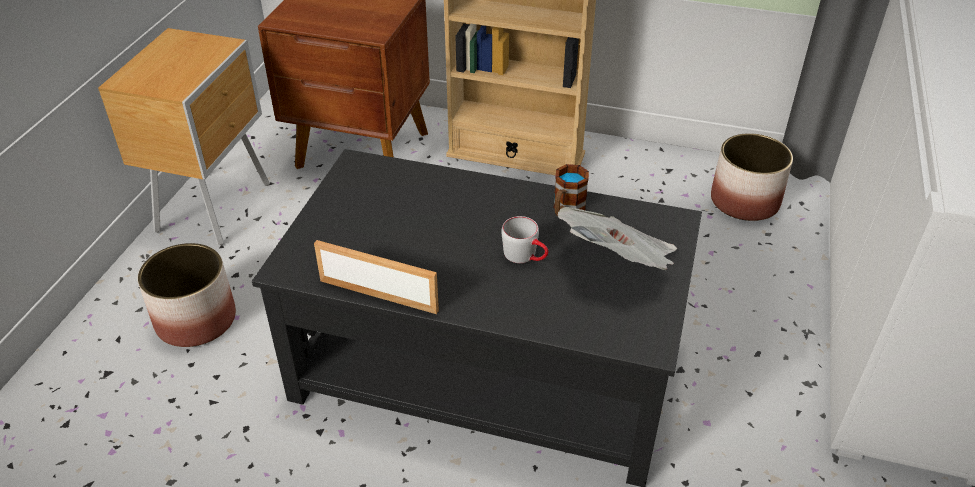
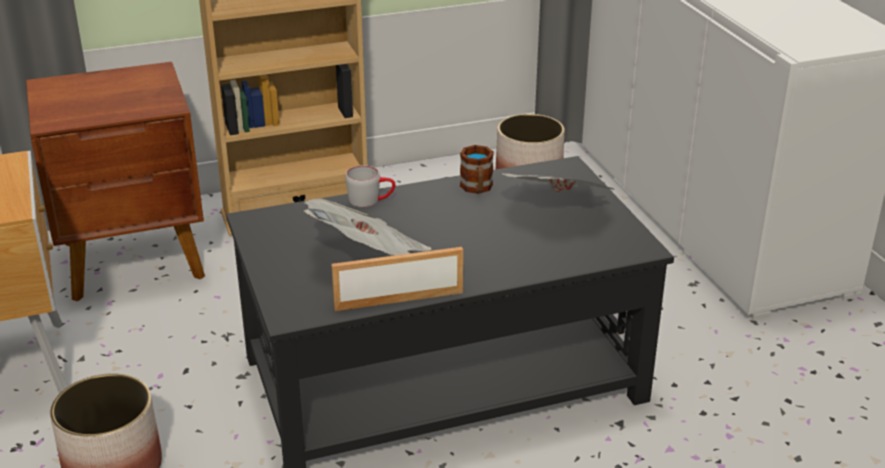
camera: 35 degrees left, 10 degrees down
grey mug [501,216,549,263] -> grey mug moved to [345,165,396,207]
none -> newspaper [304,198,432,256]

